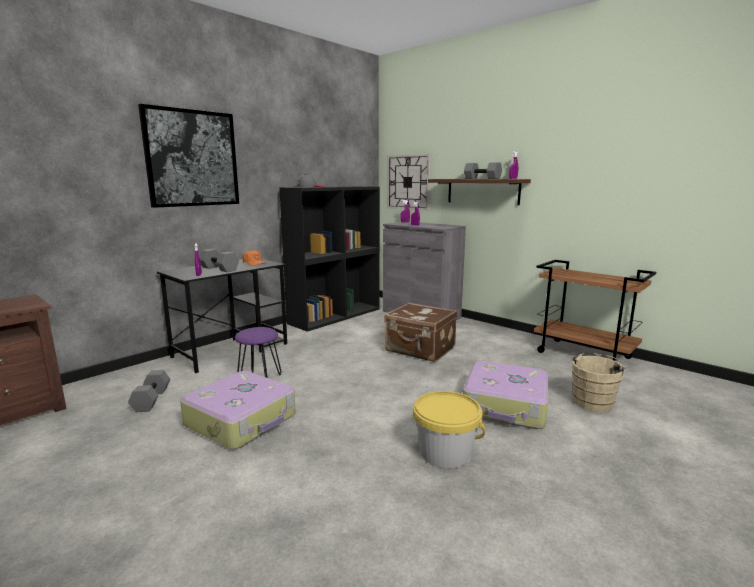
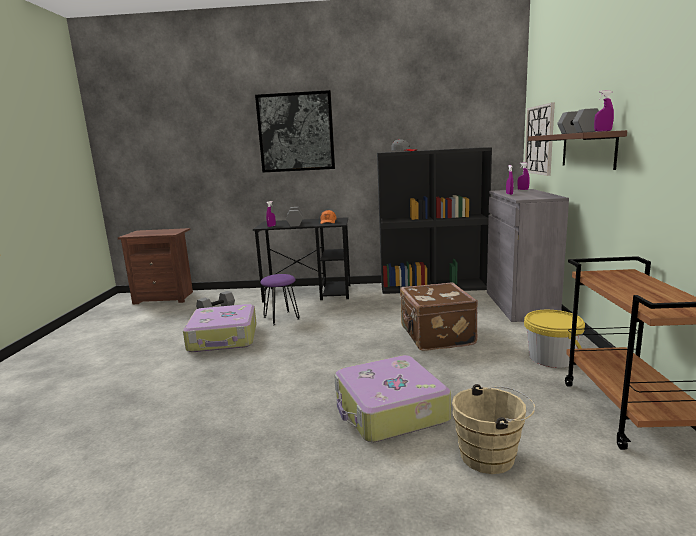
camera: 50 degrees right, 0 degrees up
yellow bucket [413,391,486,469] -> yellow bucket moved to [524,310,585,368]

